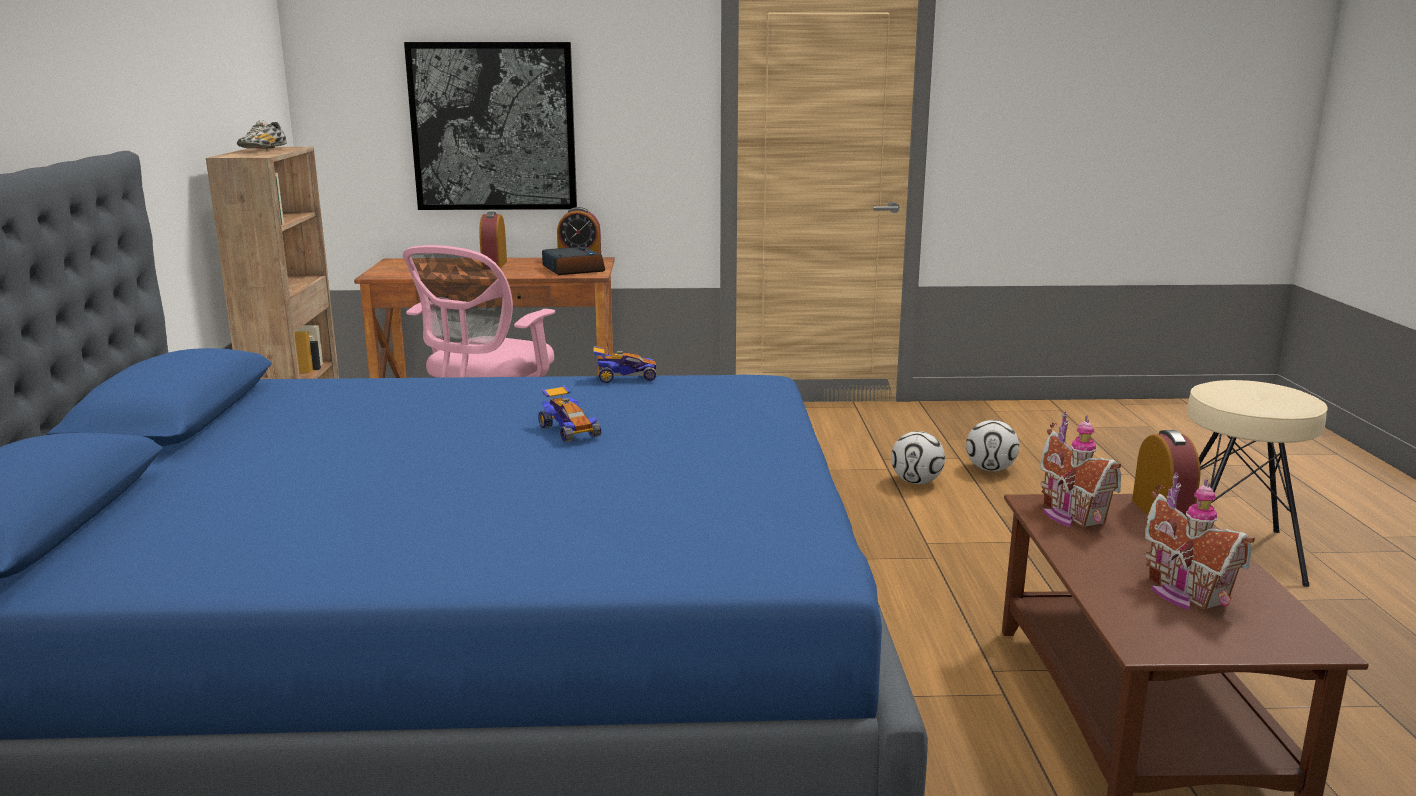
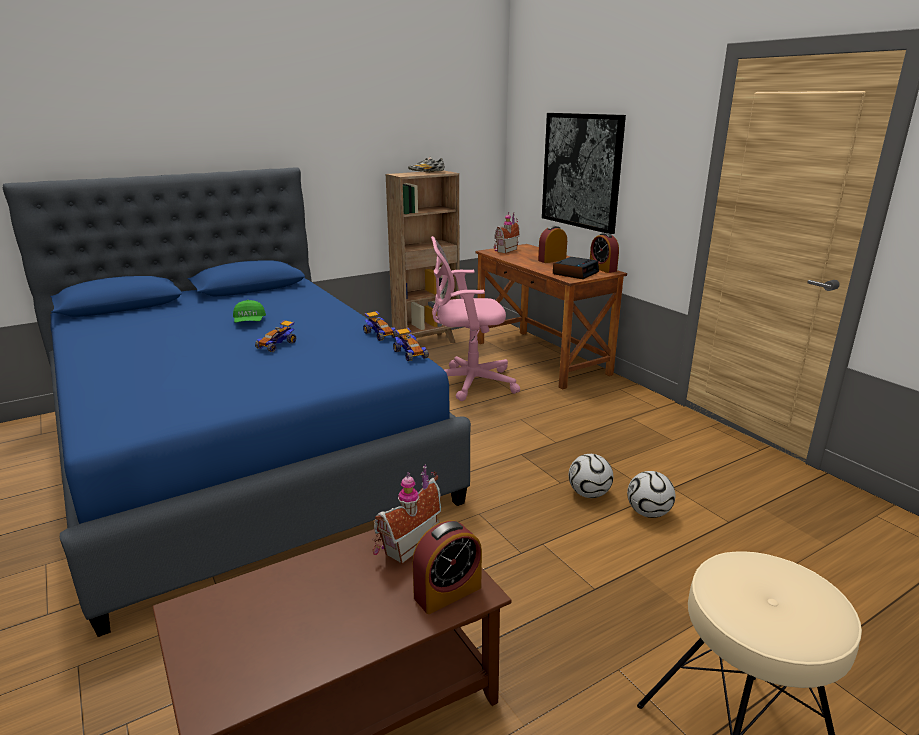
camera: 60 degrees right, 5 degrees up
football [966,420,1019,471] -> football moved to [569,454,613,498]
toy house [1145,472,1255,610] -> toy house moved to [494,212,520,254]
none -> green cap [233,300,266,323]
none -> toy car [393,328,429,361]

